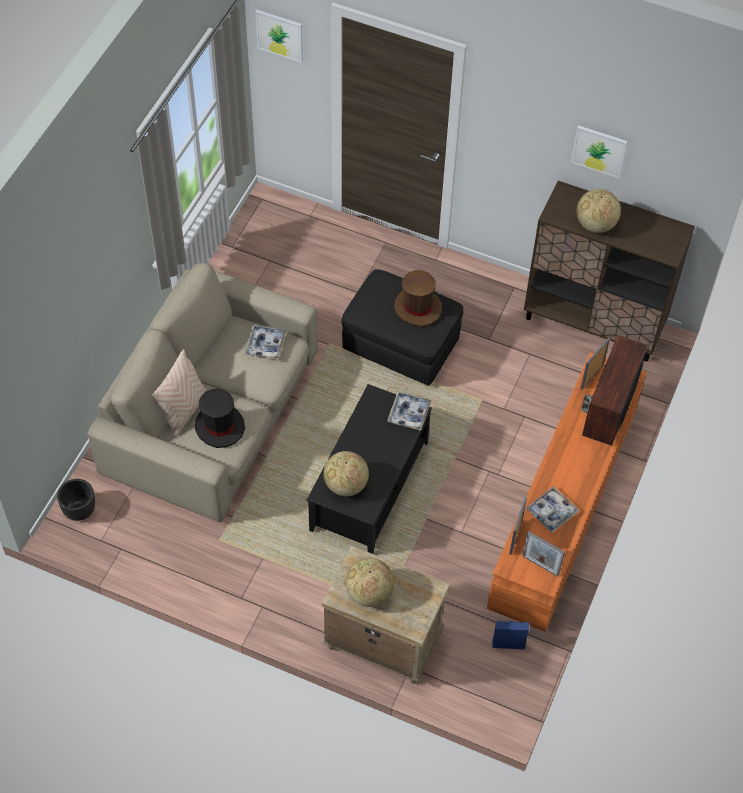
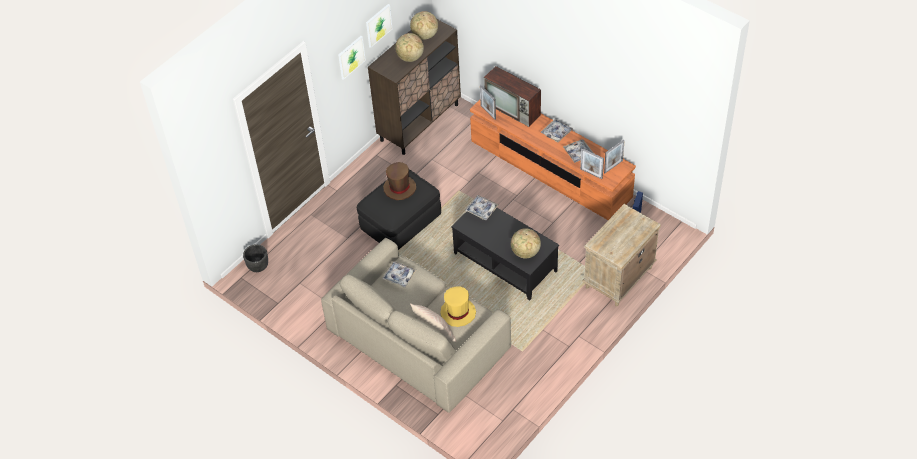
camera: 70 degrees left, 5 degrees down
black planter [57,479,95,521] -> black planter moved to [243,244,268,272]
black hat [195,388,245,448] -> yellow hat [440,286,476,327]
picture [255,10,303,63] -> picture moved to [338,36,366,80]
globe [346,558,394,607] -> globe moved to [410,11,438,39]
none -> tray [541,118,573,143]

